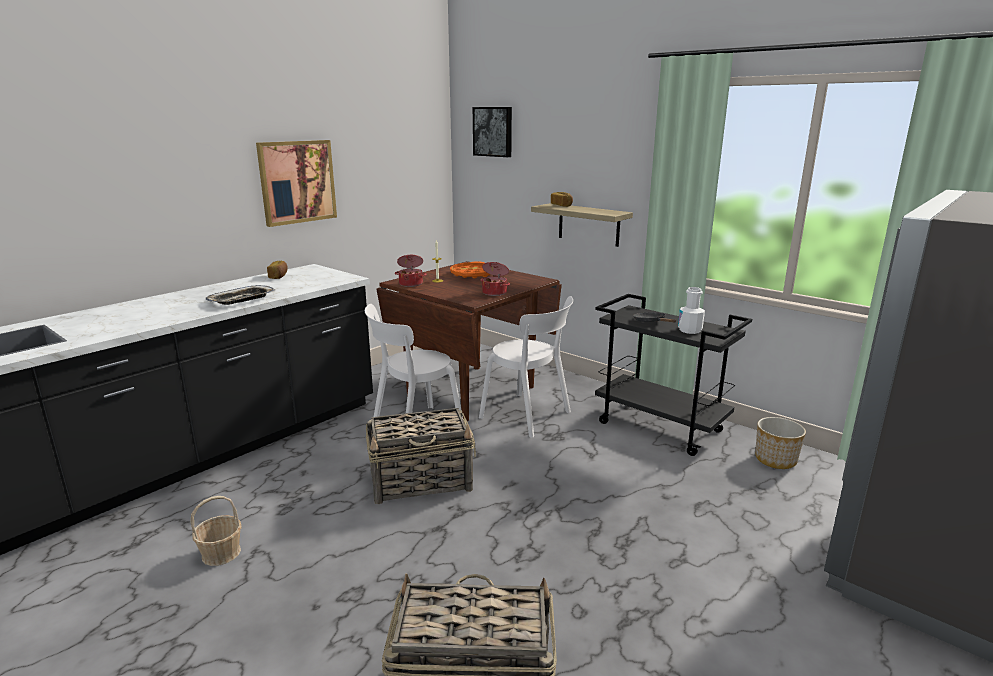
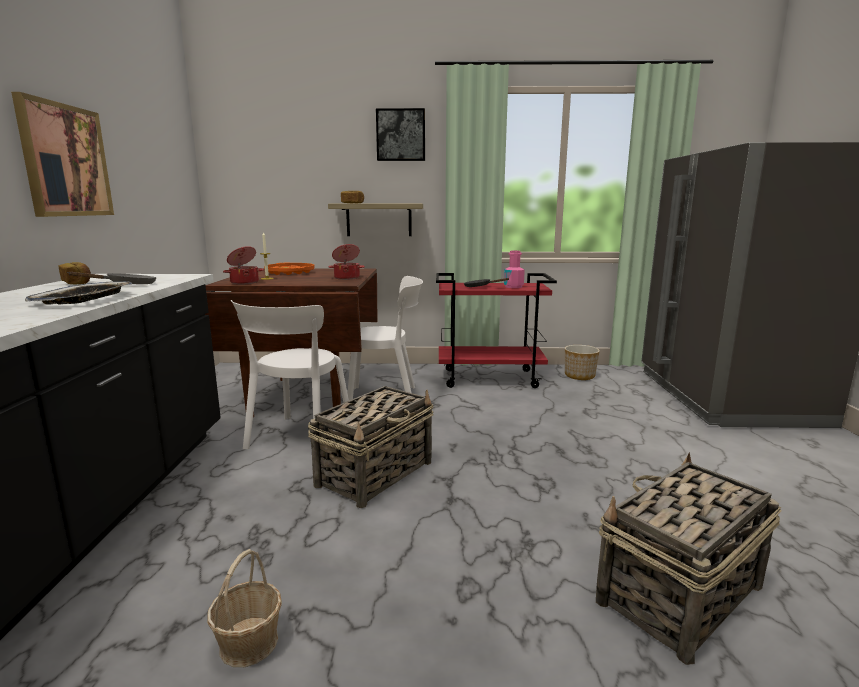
camera: 40 degrees left, 5 degrees down
picture [473,107,512,157] -> picture moved to [376,108,425,161]
black cart [595,294,752,456] -> red cart [436,273,557,388]
white bottle [678,287,705,334] -> pink bottle [504,251,525,288]
none -> grey frying pan [67,272,156,284]

